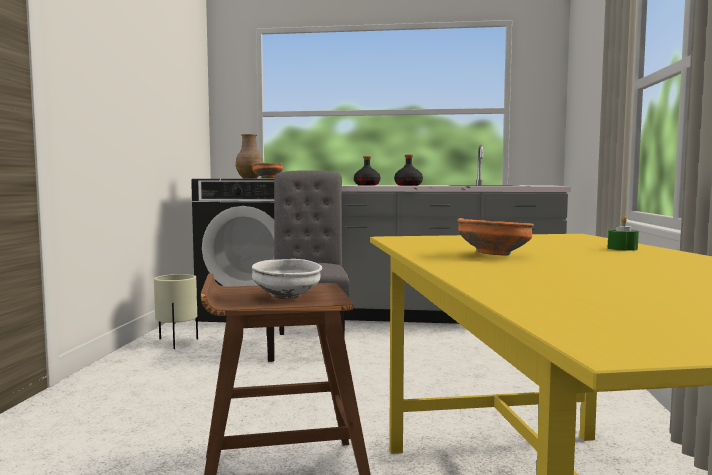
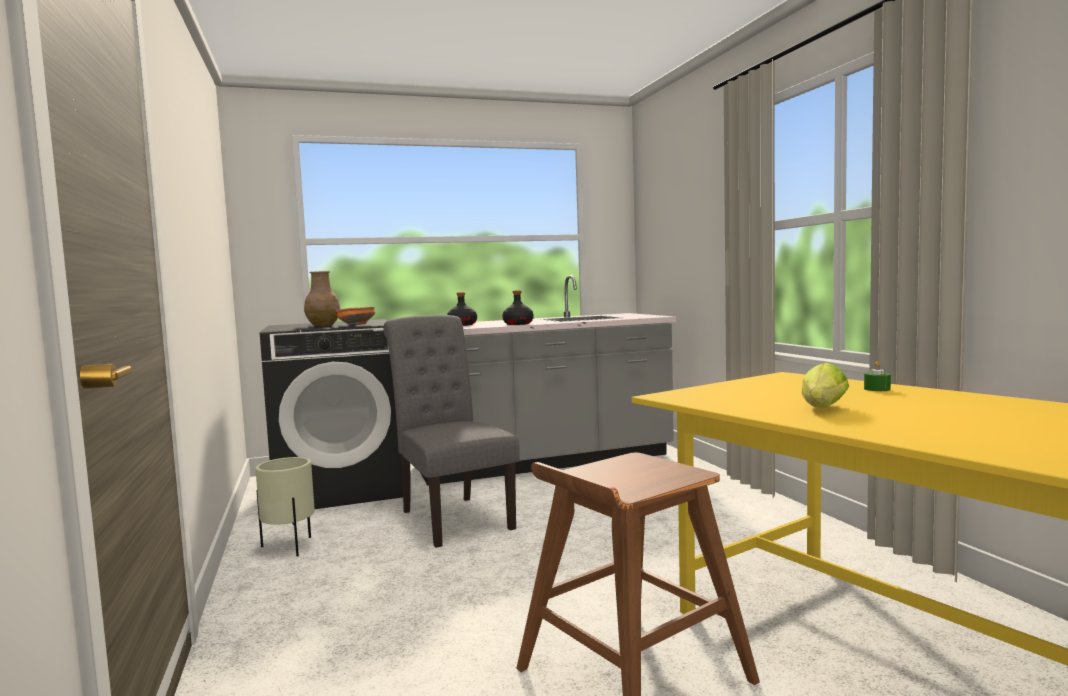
camera: 25 degrees left, 0 degrees up
white bowl [252,259,322,299] -> none
orange bowl [457,218,534,256] -> lettuce [802,363,849,408]

